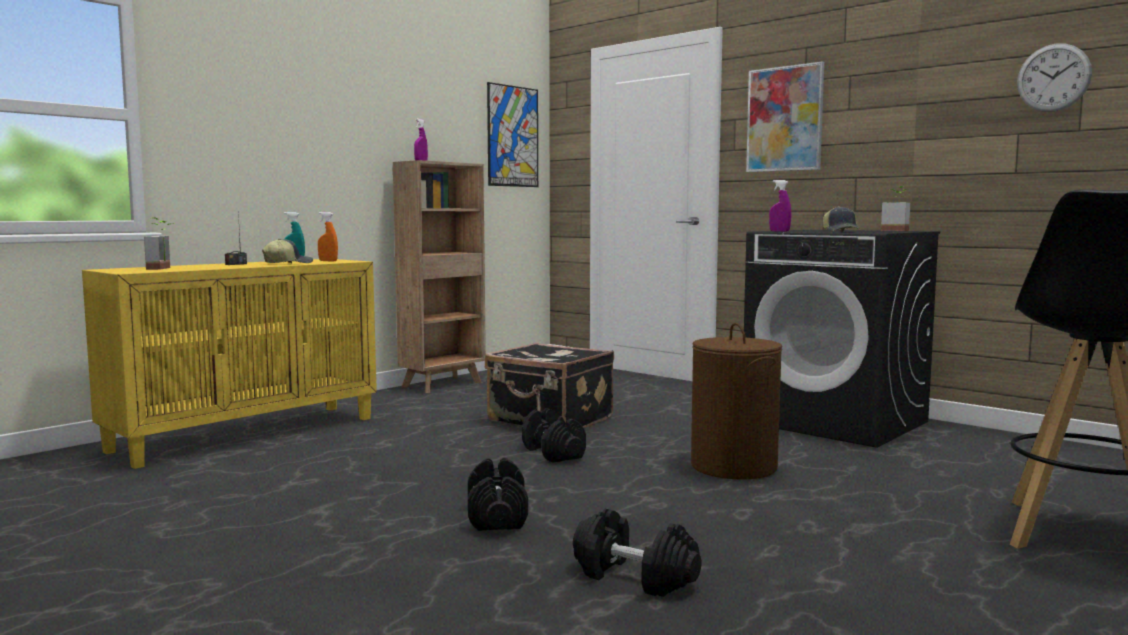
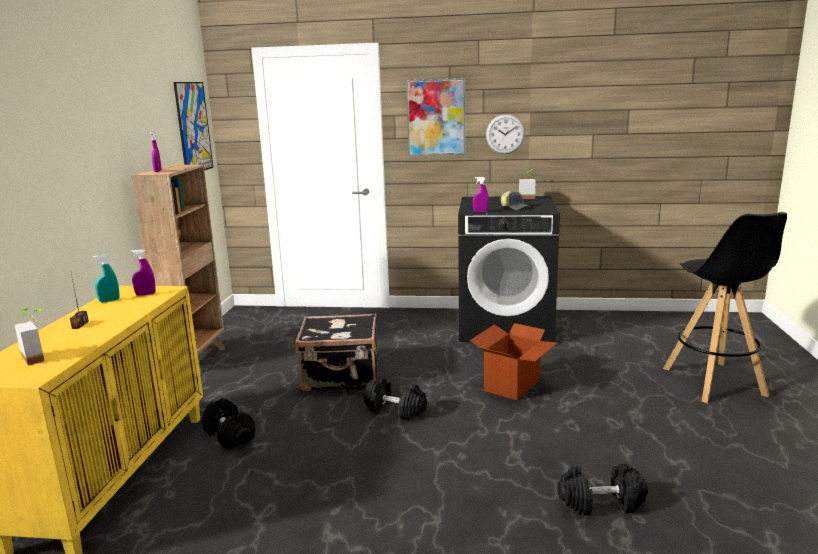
camera: 35 degrees left, 10 degrees up
cap [262,239,313,264] -> none
orange spray bottle [318,212,338,261] -> purple spray bottle [130,249,156,296]
black dumbbell [468,458,528,531] -> black dumbbell moved to [202,398,255,449]
brown laundry basket [691,323,782,480] -> cardboard box [470,323,557,400]
wall clock [1017,44,1092,112] -> wall clock moved to [486,114,525,154]

